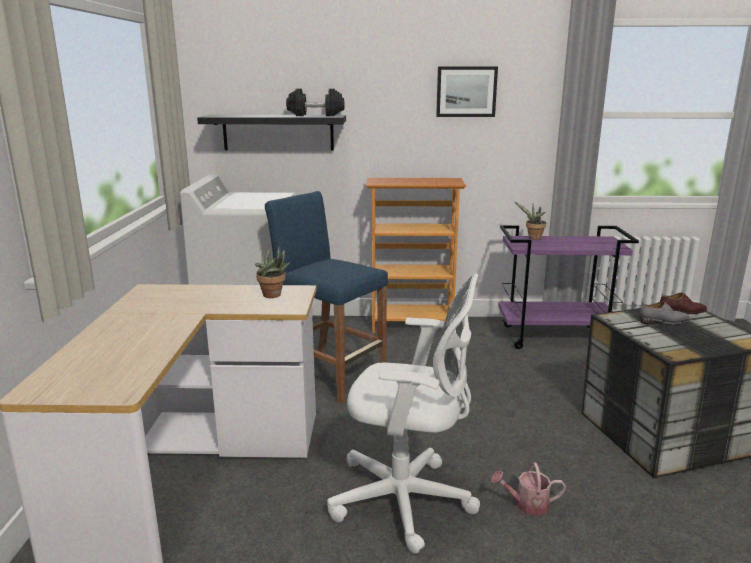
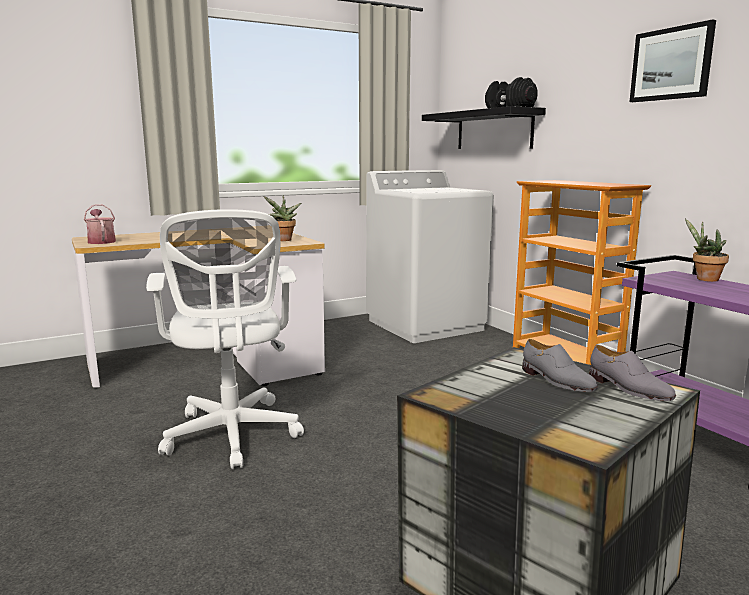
camera: 60 degrees right, 5 degrees down
blue stool [265,191,388,404] -> none
watering can [491,462,566,516] -> watering can moved to [84,204,116,244]
brown shoe [660,293,707,315] -> grey shoe [589,345,676,401]

